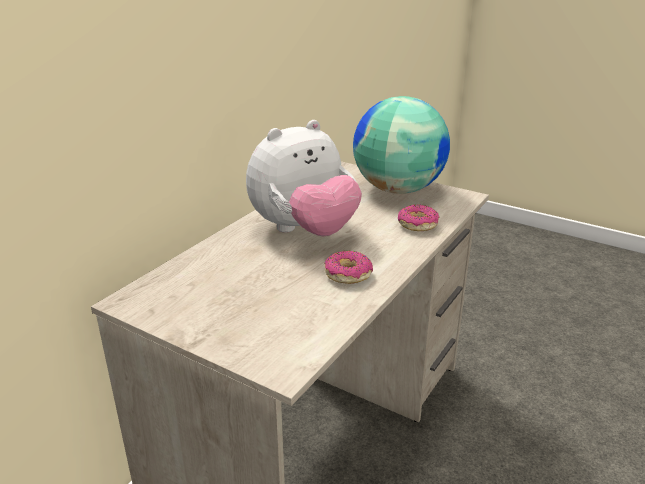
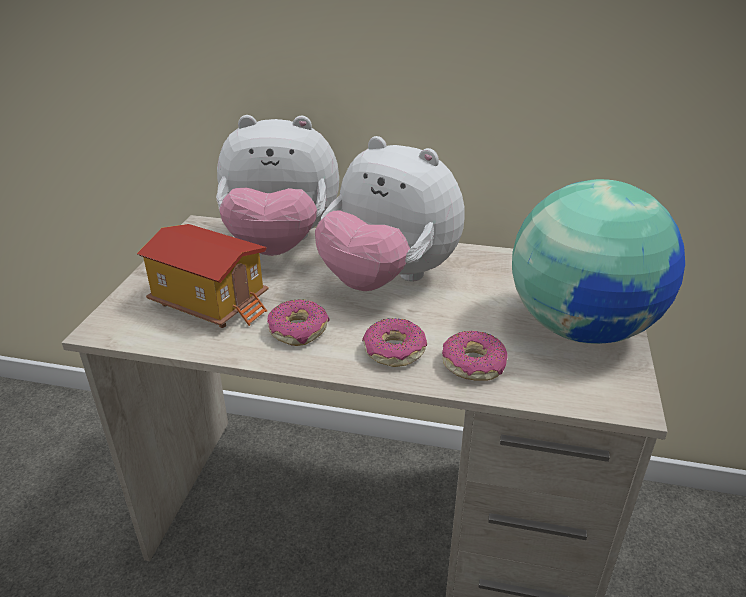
camera: 70 degrees right, 5 degrees up
none -> toy house [137,224,269,328]
none -> plush toy [216,115,339,256]
none -> donut [362,318,427,367]

